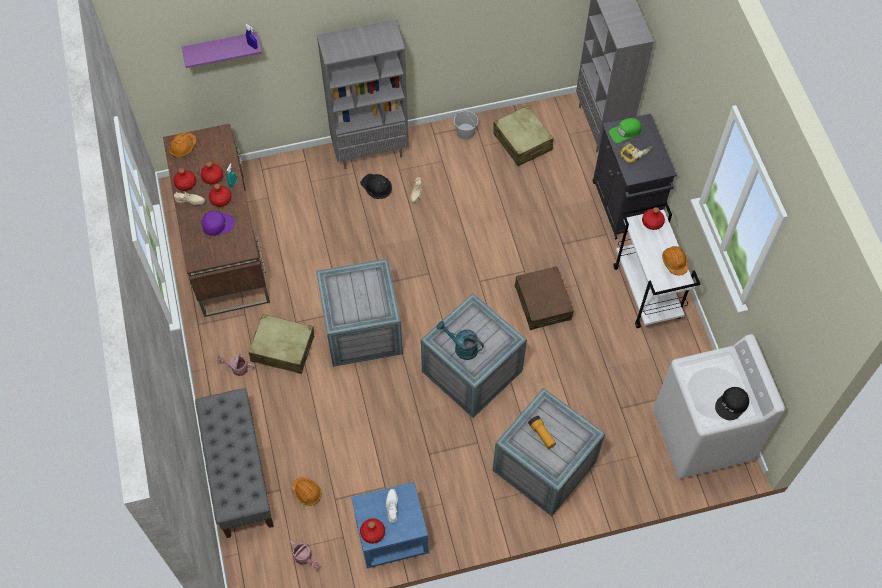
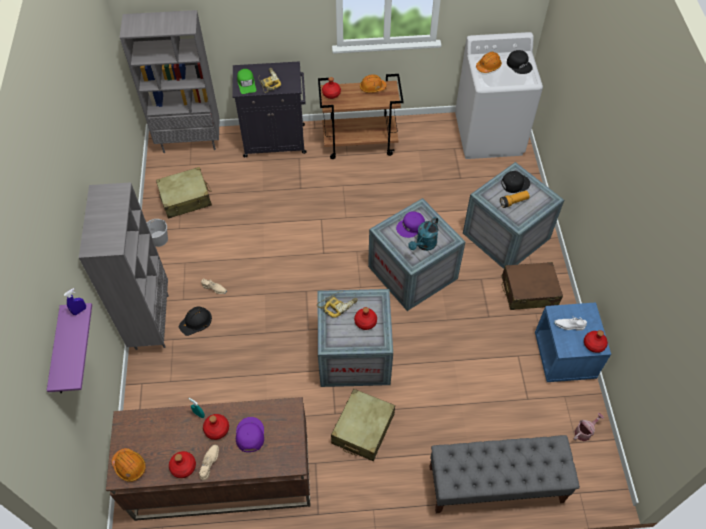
camera: 80 degrees left, 5 degrees down
red bottle [201,161,223,184] -> red bottle moved to [354,307,377,330]
watering can [216,354,254,376] -> none
orange hard hat [292,477,322,506] -> orange hard hat moved to [476,52,502,73]
brown suitcase [515,266,574,330] -> brown suitcase moved to [502,262,563,310]
white cart [613,202,700,328] -> brown cart [318,74,404,159]
none -> power drill [317,291,358,318]
none -> purple cap [396,211,425,238]
none -> black cap [501,171,530,193]

